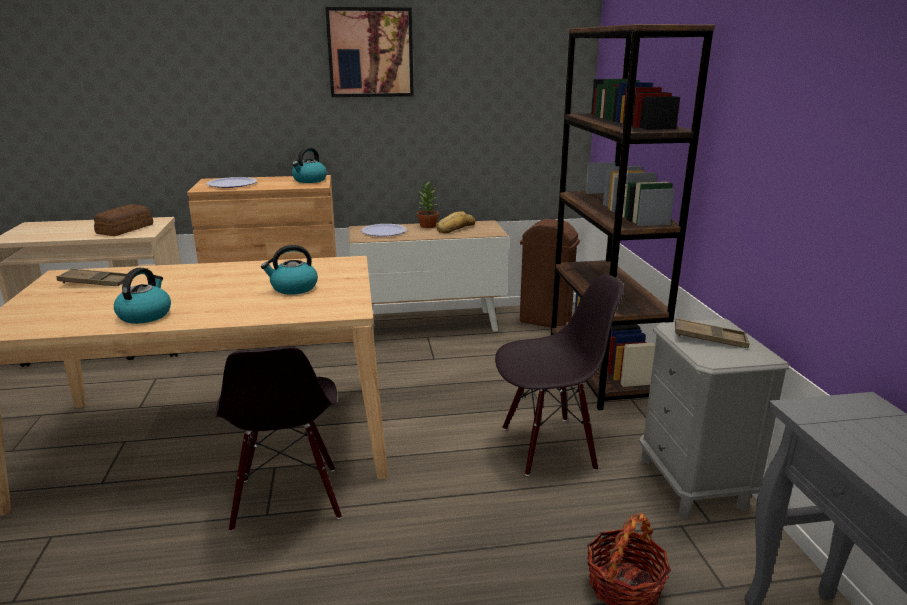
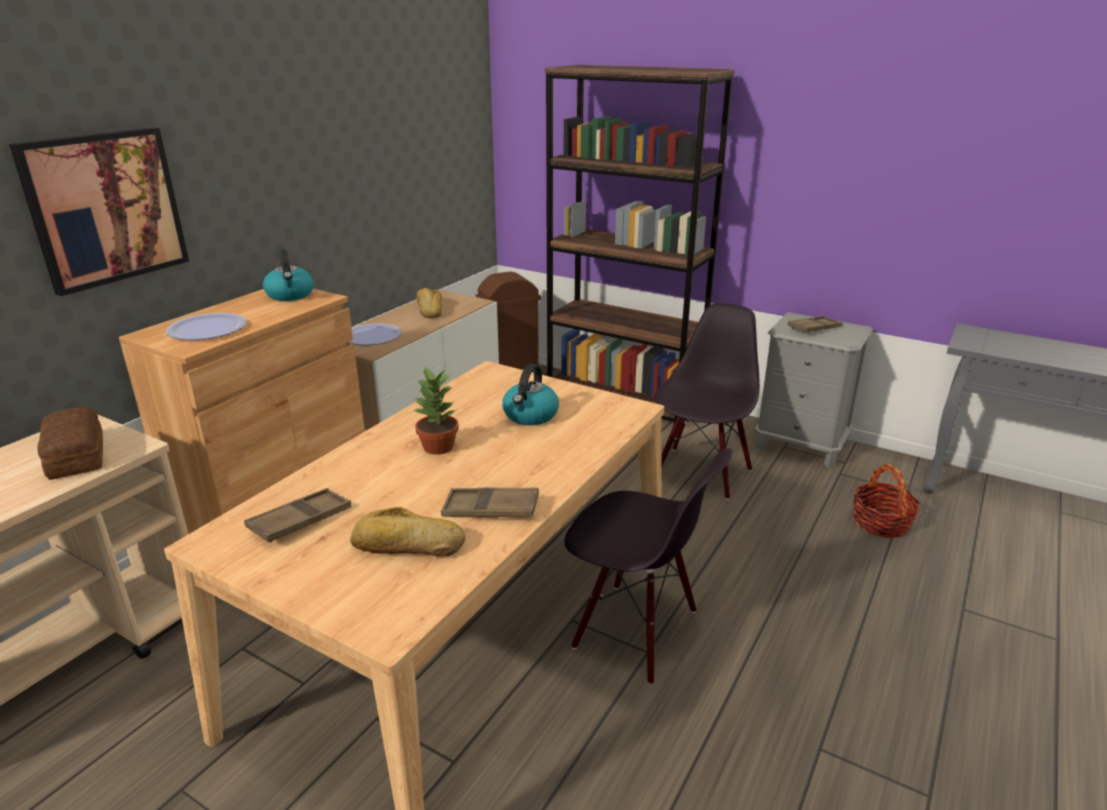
camera: 50 degrees left, 5 degrees up
kettle [114,268,171,324] -> brown tray [441,487,539,517]
picture [325,7,414,97] -> picture moved to [9,127,189,296]
potted plant [417,182,439,228] -> potted plant moved to [413,366,459,455]
none -> bread [350,507,465,556]

